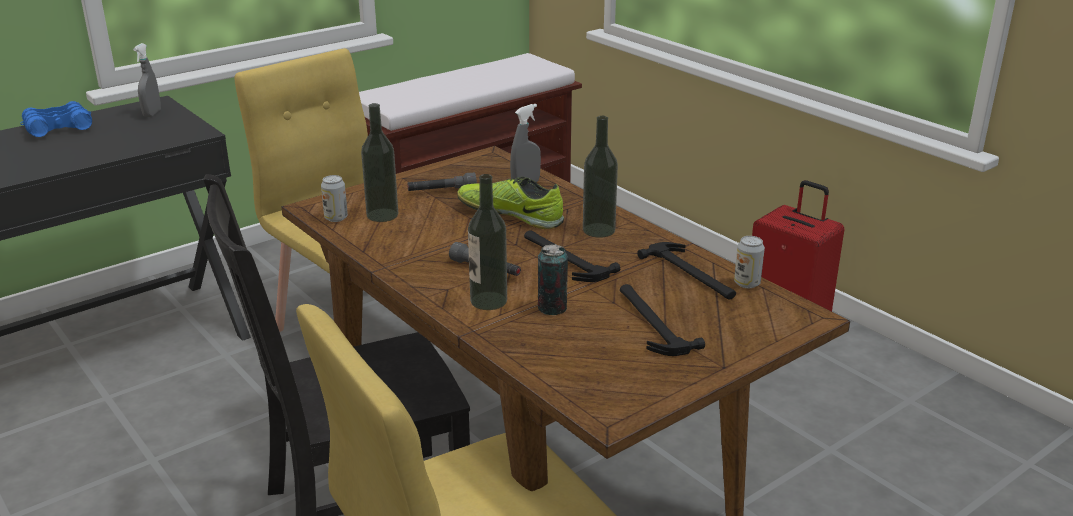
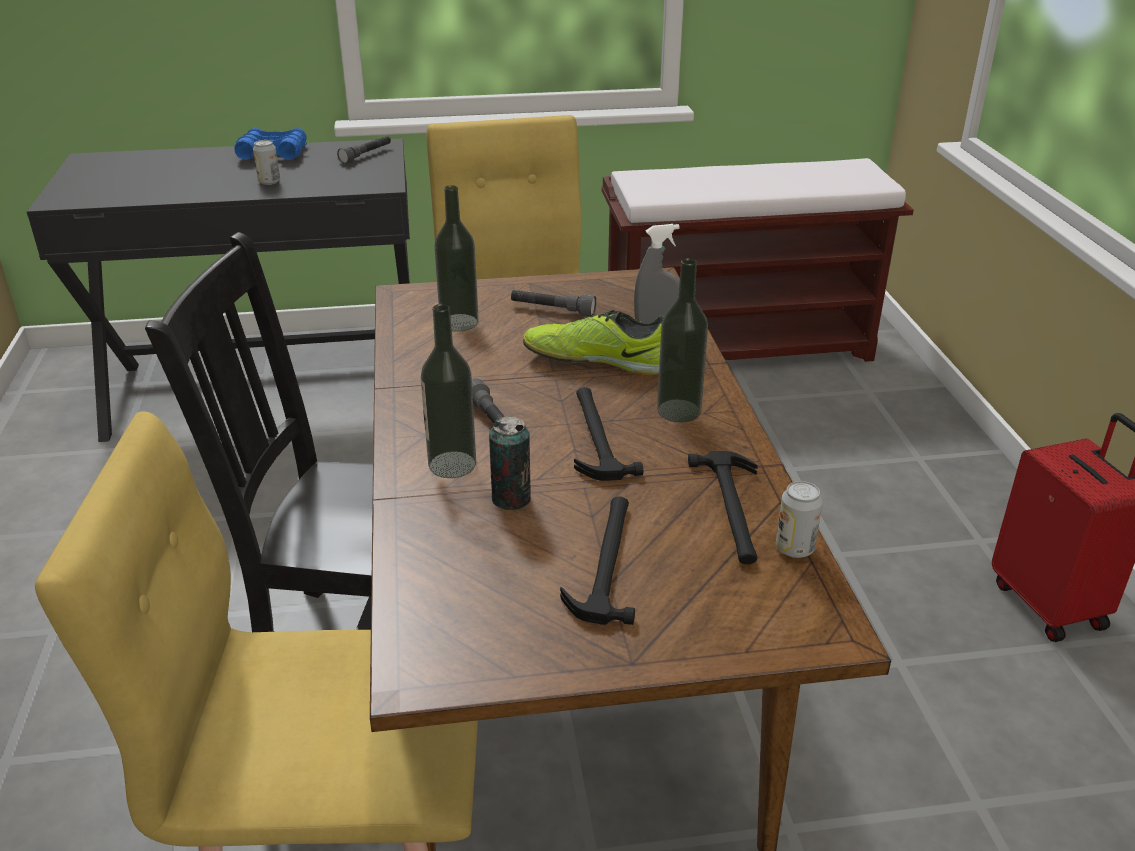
camera: 30 degrees right, 5 degrees up
grey spray bottle [133,43,161,117] -> grey flashlight [337,136,391,164]
can [321,175,348,222] -> can moved to [253,140,280,185]
shoe [457,177,564,229] -> shoe turned 45 degrees counterclockwise [523,310,663,375]

